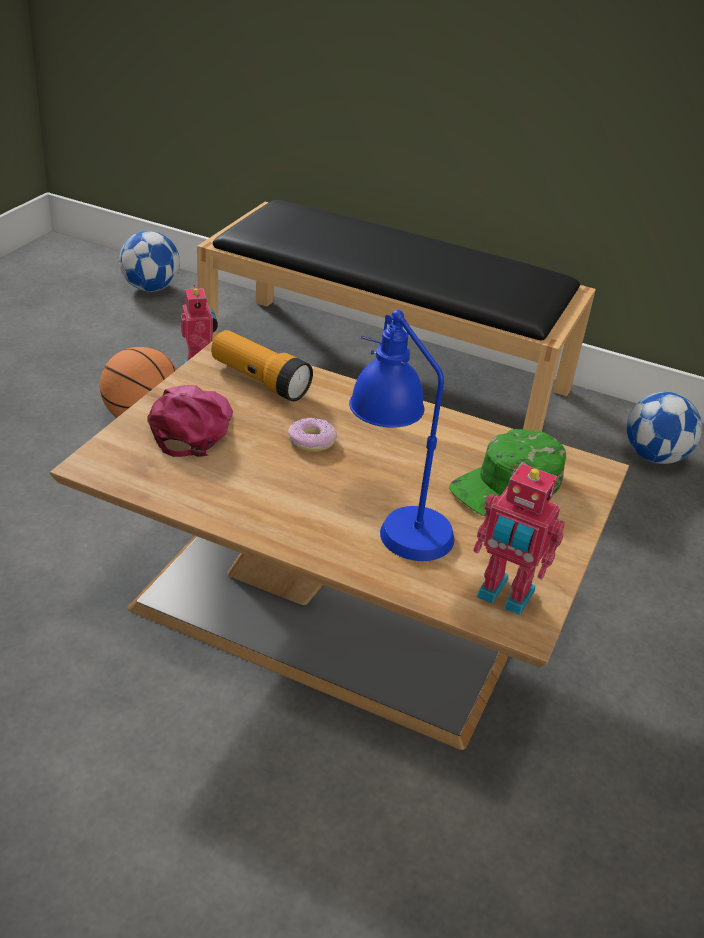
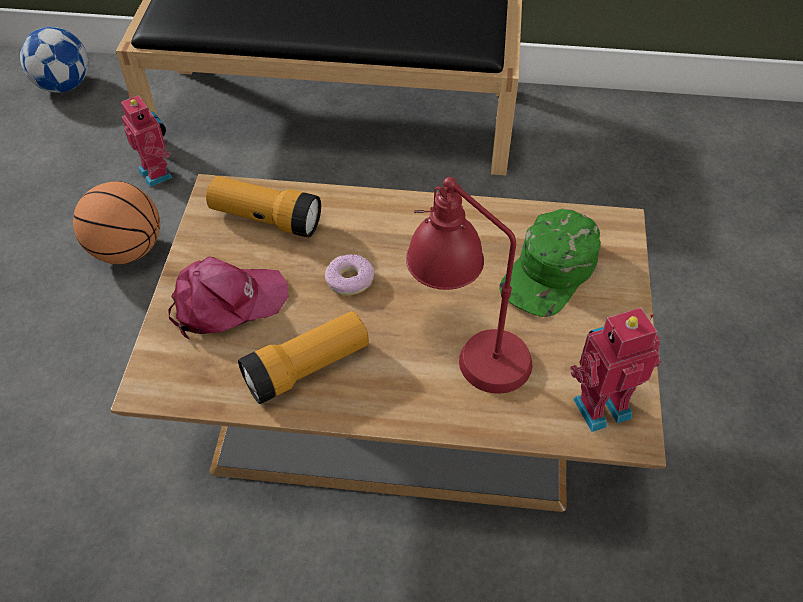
camera: 15 degrees left, 15 degrees up
pink cap [147,385,233,457] -> pink cap turned 75 degrees clockwise [168,257,289,340]
blue table lamp [349,310,454,561] -> red table lamp [406,177,532,394]
toy robot [473,463,564,615] -> toy robot turned 150 degrees clockwise [570,307,661,432]
football [627,392,702,464] -> none
none -> flashlight [238,311,369,404]

